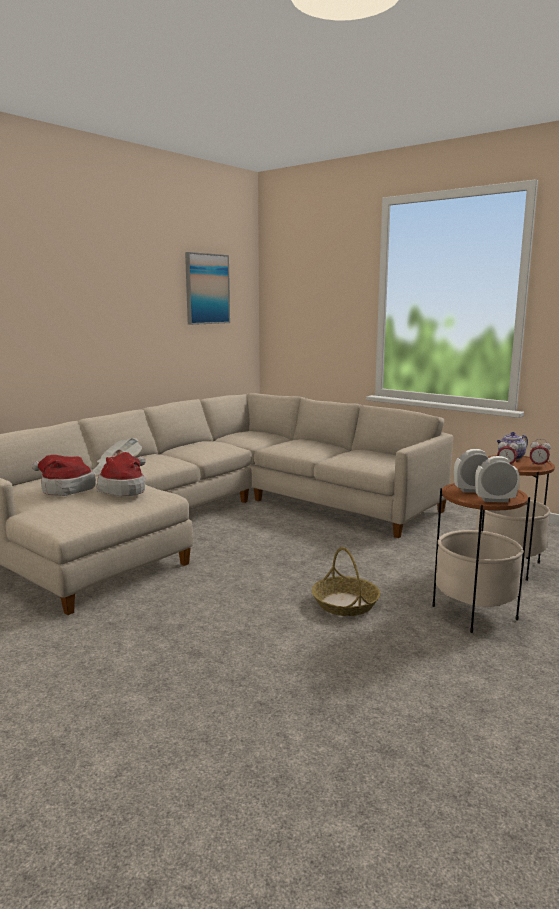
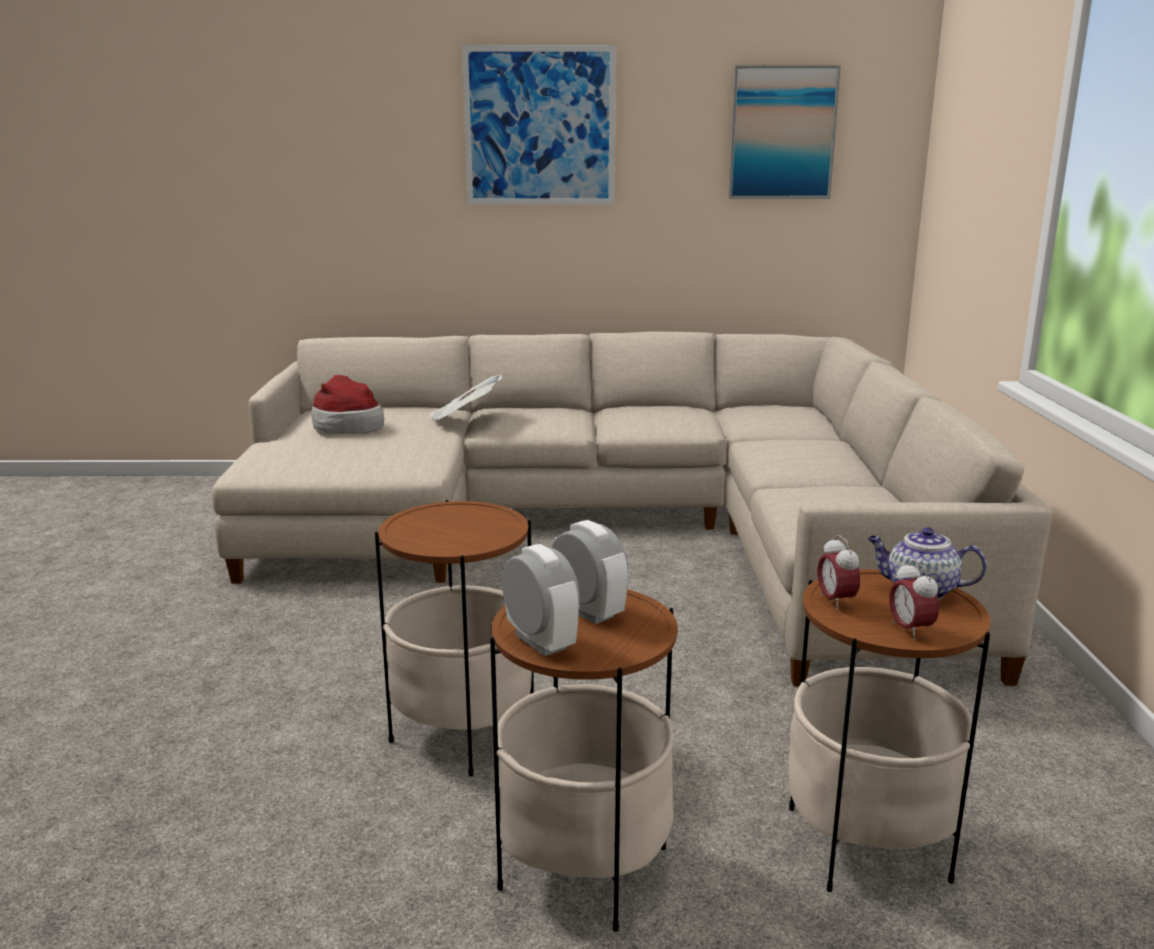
camera: 50 degrees right, 5 degrees up
hat [97,452,146,496] -> none
basket [311,547,380,616] -> side table [375,500,534,776]
none -> picture [462,45,616,205]

